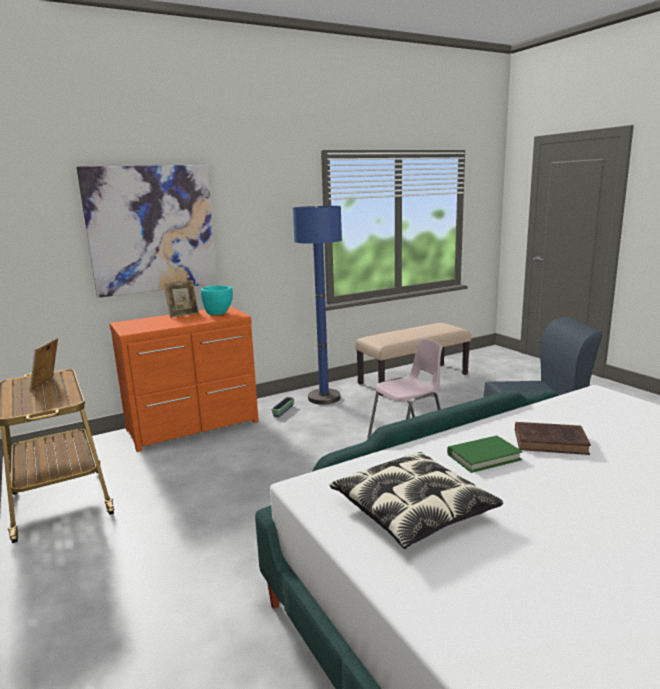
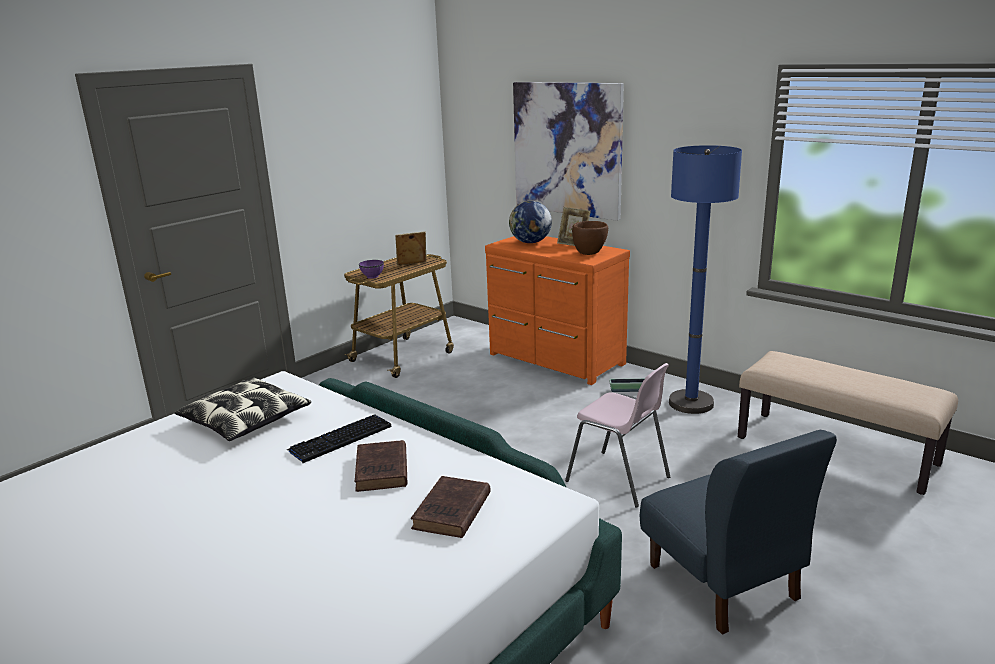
camera: 70 degrees right, 5 degrees up
turquoise bowl [201,285,233,315] -> brown bowl [572,221,608,255]
green book [447,436,523,473] -> keyboard [287,414,391,464]
none -> purple bowl [359,260,384,279]
none -> brown book [411,476,491,538]
none -> globe [509,201,552,243]

